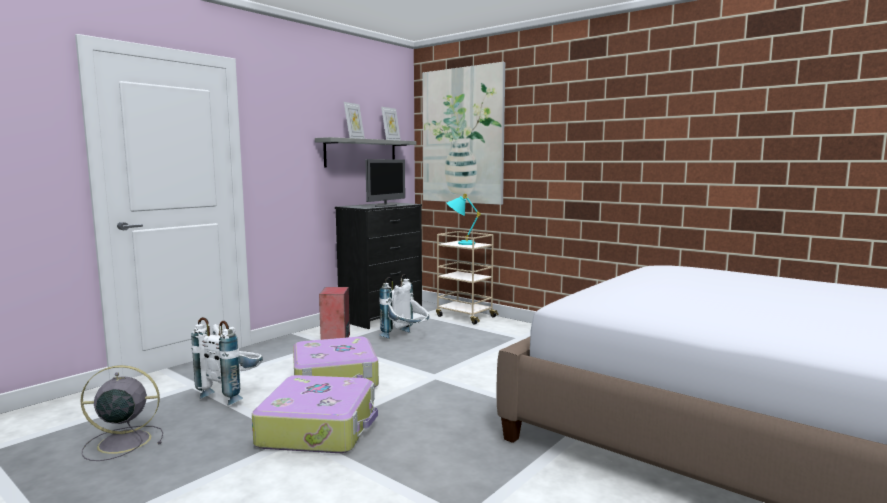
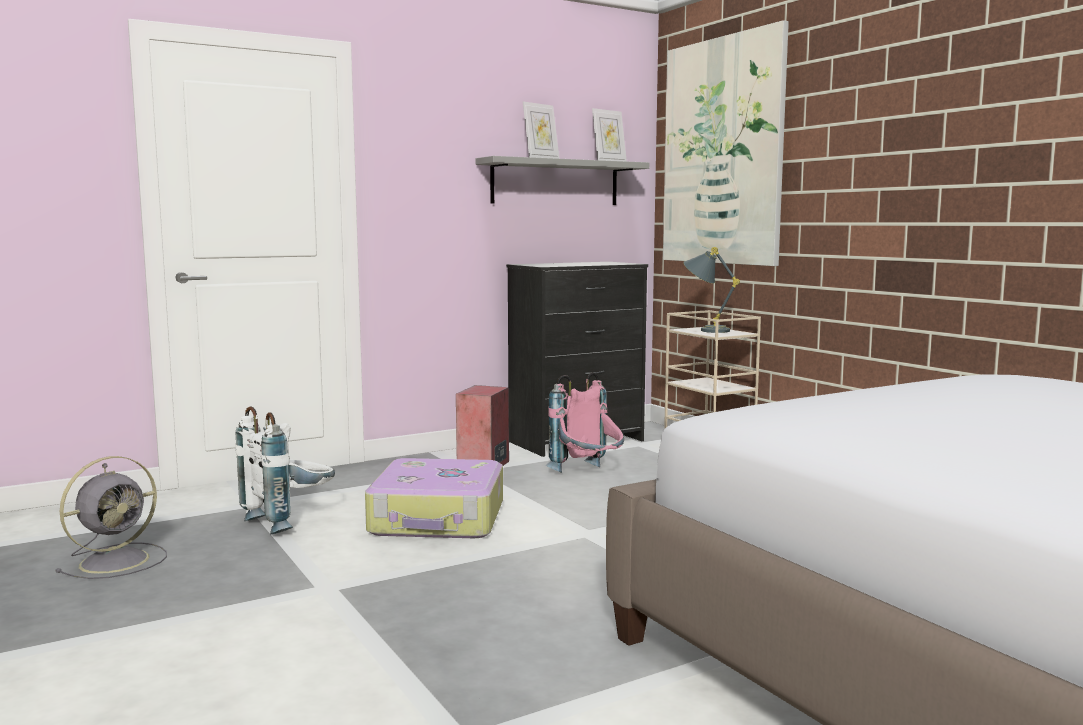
camera: 20 degrees right, 0 degrees up
grey fan [80,365,163,461] -> grey fan turned 120 degrees clockwise [55,456,167,579]
suitcase [252,375,378,453] -> none
monitor [365,159,405,207] -> none
white backpack [379,274,429,339] -> pink backpack [546,372,624,473]
turquoise table lamp [446,194,481,245] -> grey table lamp [683,247,740,333]

